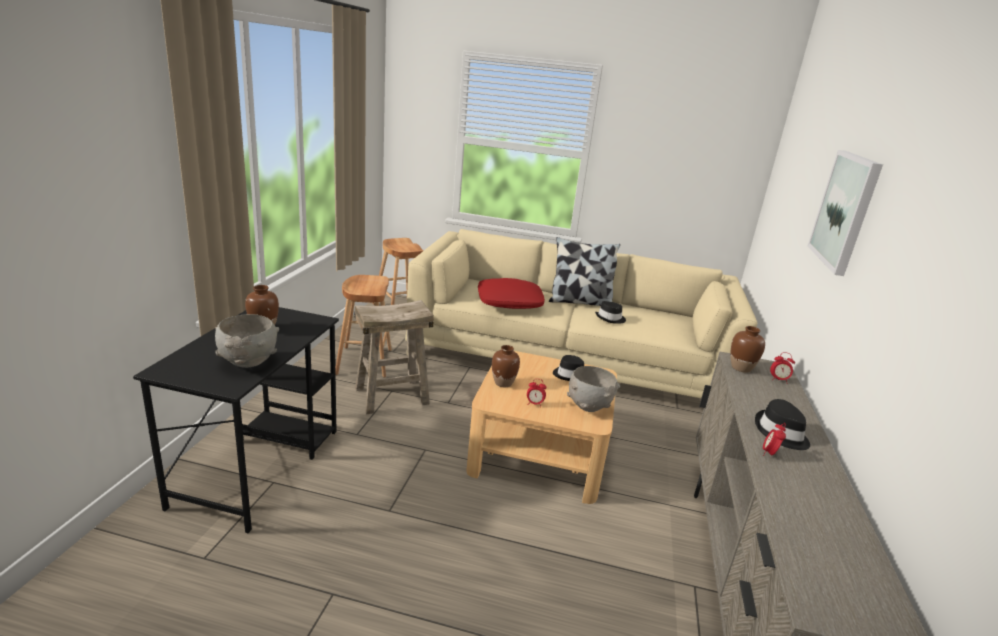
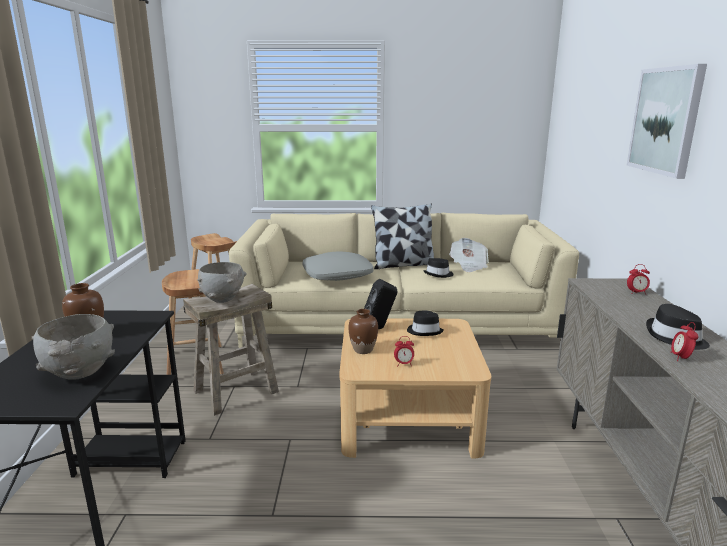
camera: 10 degrees left, 5 degrees down
red pillow [478,278,545,309] -> grey pillow [302,251,374,281]
grey bowl [567,366,620,412] -> grey bowl moved to [197,262,247,303]
brown vase [730,326,765,373] -> none
none -> black speaker [364,279,397,329]
none -> newspaper [449,238,488,272]

